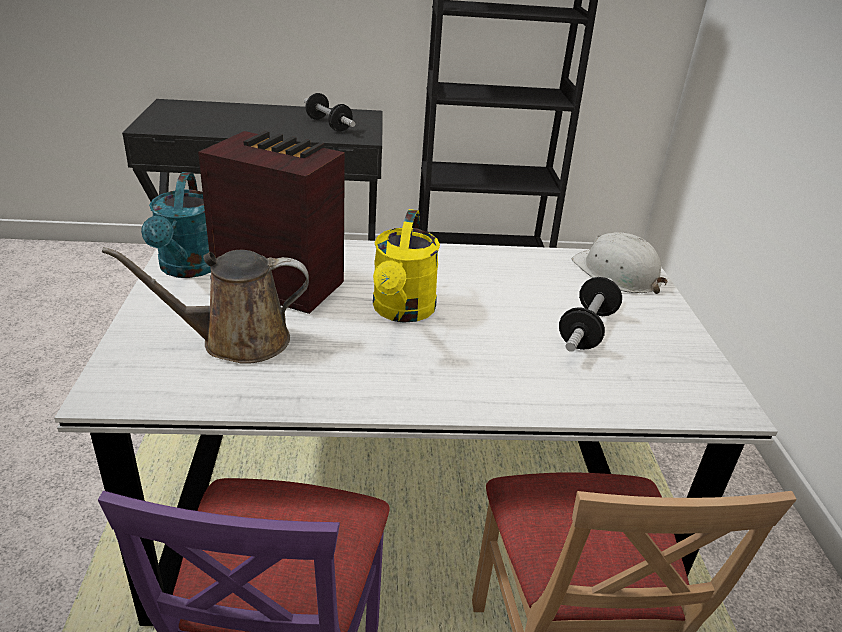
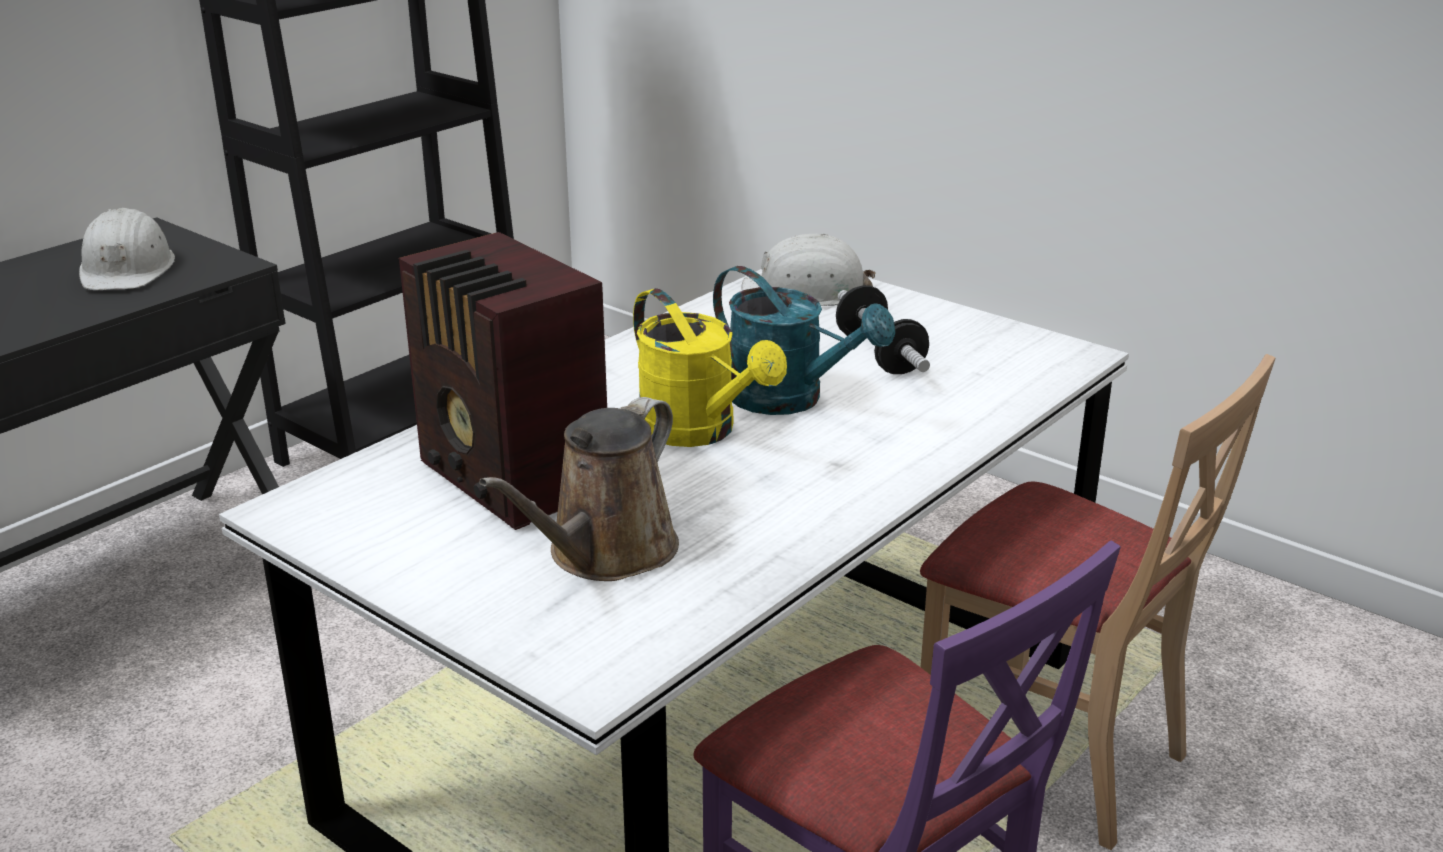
camera: 45 degrees left, 5 degrees down
turquoise watering can [141,172,211,278] -> turquoise watering can moved to [713,266,895,415]
radio [198,131,345,314] -> radio turned 105 degrees counterclockwise [398,232,607,530]
dumbbell [304,93,356,132] -> white hard hat [79,208,175,290]

